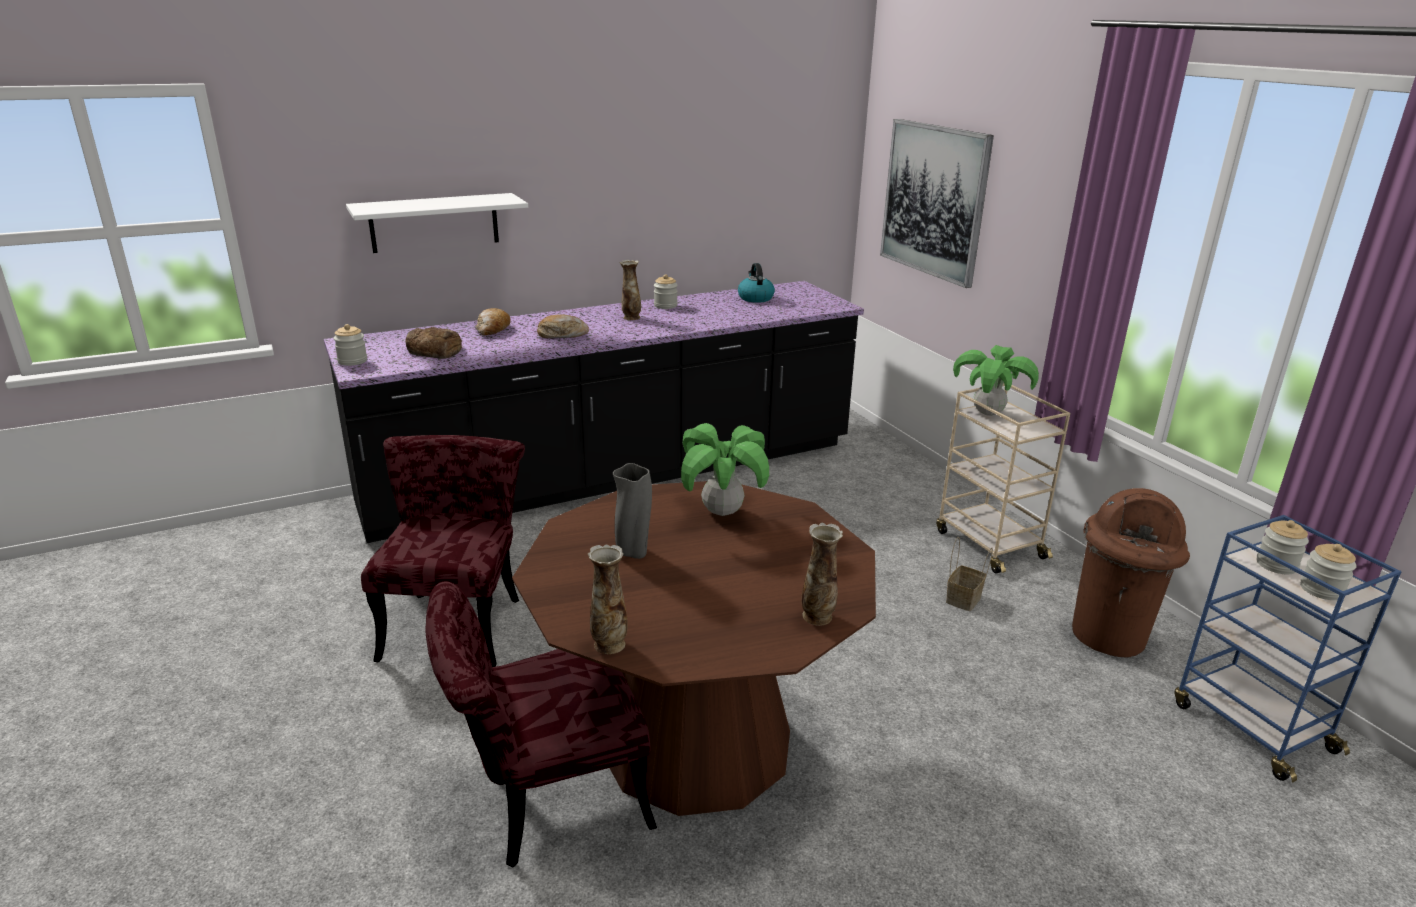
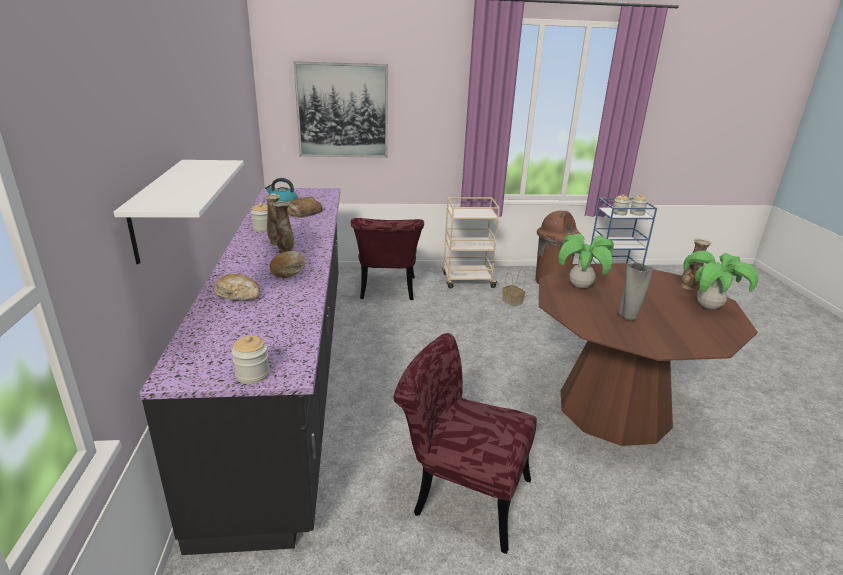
camera: 70 degrees left, 0 degrees up
bread [405,327,462,359] -> bread moved to [288,197,322,218]
red chair [425,581,657,867] -> red chair moved to [351,218,424,300]
vase [588,544,628,654] -> vase moved to [272,201,294,254]
potted plant [953,345,1039,416] -> potted plant moved to [684,251,758,309]

